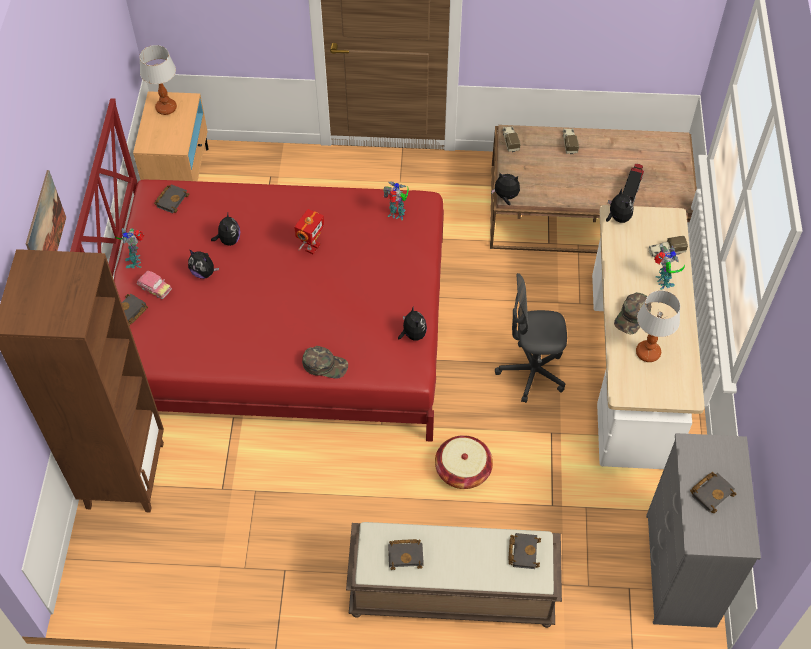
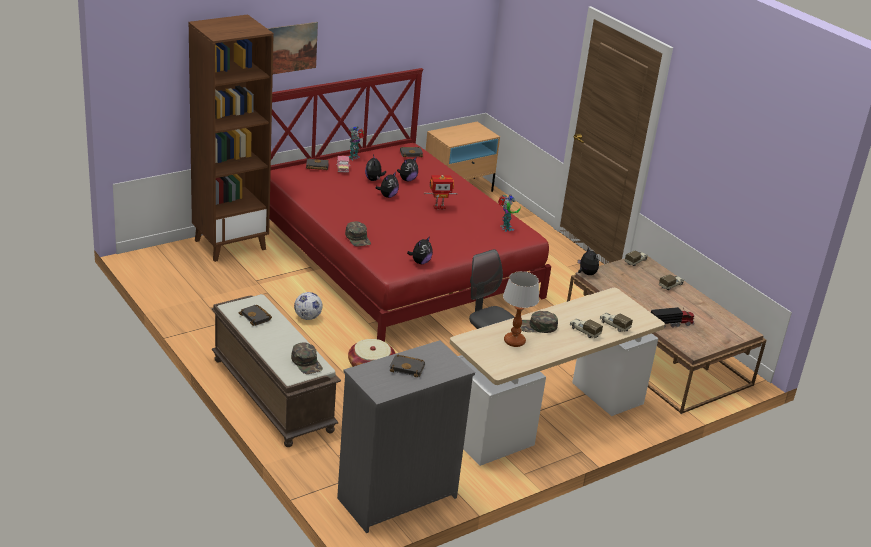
camera: 50 degrees right, 25 degrees down
table lamp [140,45,177,115] -> none
black book [508,533,541,569] -> green cap [291,342,323,374]
plush toy [606,189,633,223] -> plush toy moved to [376,172,399,198]
toy robot [654,246,685,290] -> toy truck [570,318,603,338]
none -> football [294,292,323,320]

